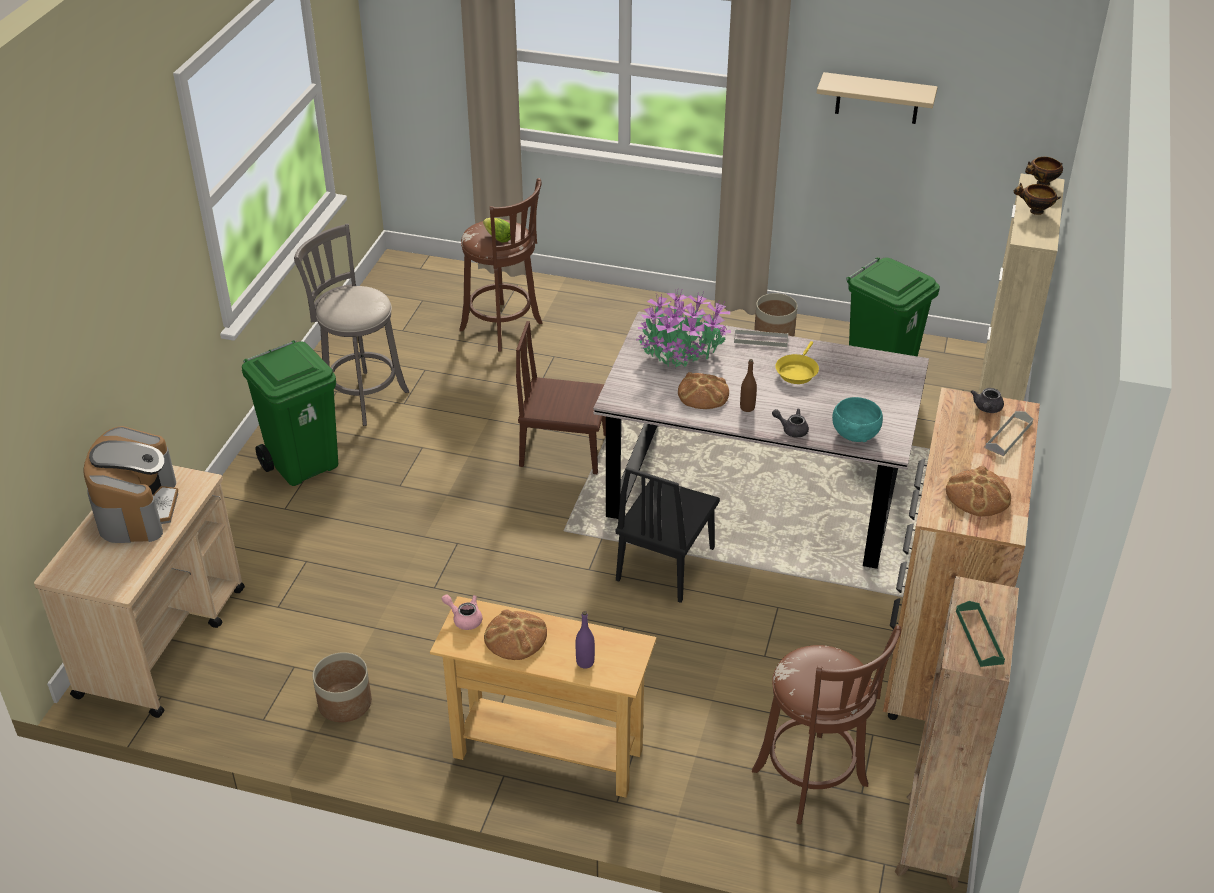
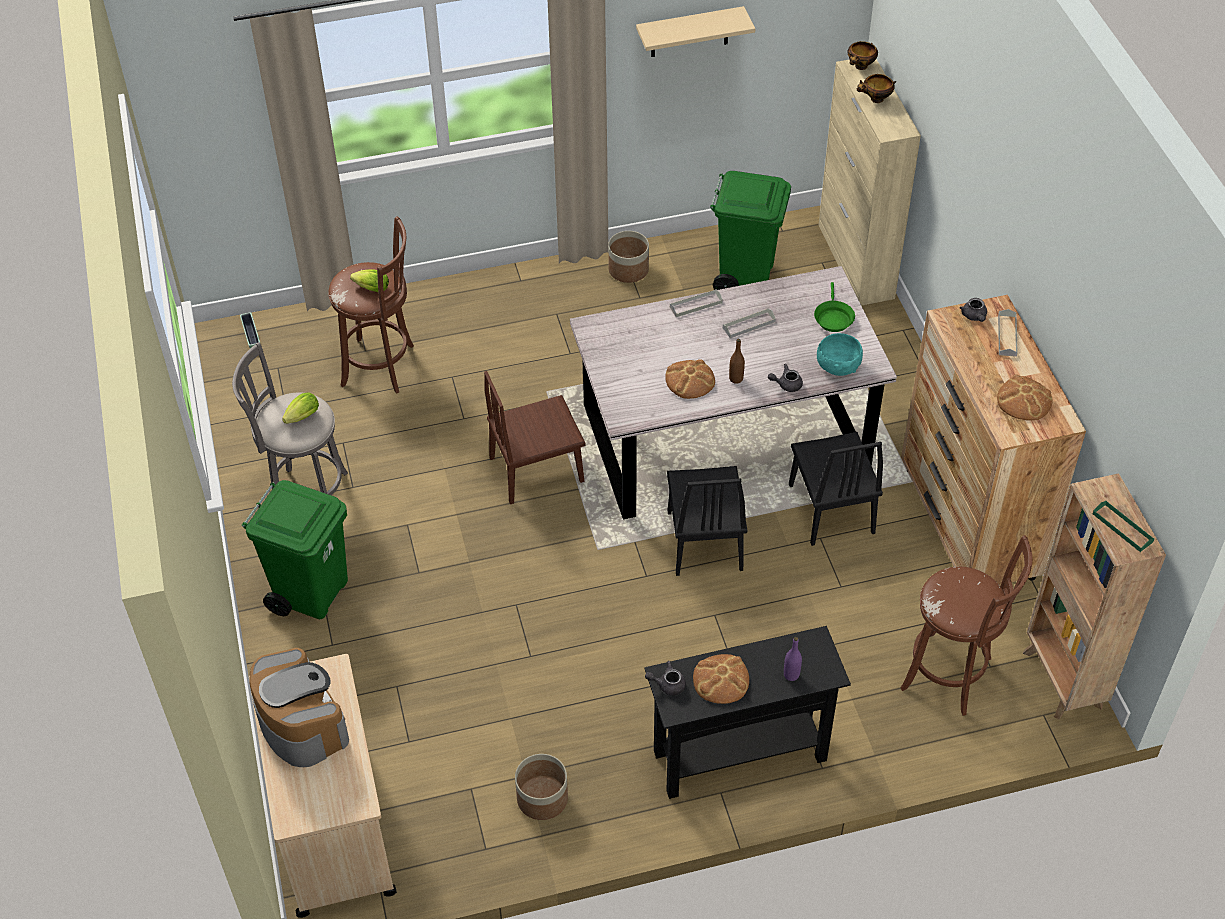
camera: 30 degrees left, 10 degrees up
beige console table [430,596,657,798] -> black console table [645,626,851,799]
pink teapot [442,594,482,630] -> grey teapot [645,661,686,695]
potted plant [636,290,731,368] -> none
yellow frying pan [775,341,819,384] -> grey tray [723,308,776,338]
none -> planter [240,312,260,348]
none -> lettuce [282,392,319,424]
none -> black chair [789,432,883,546]
none -> green frying pan [814,282,855,332]

